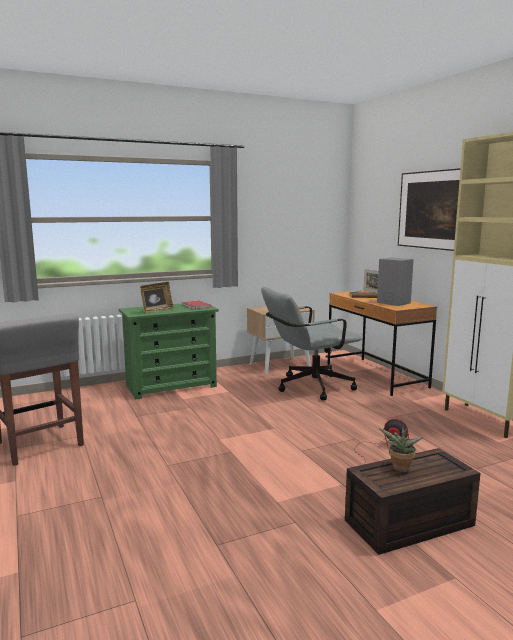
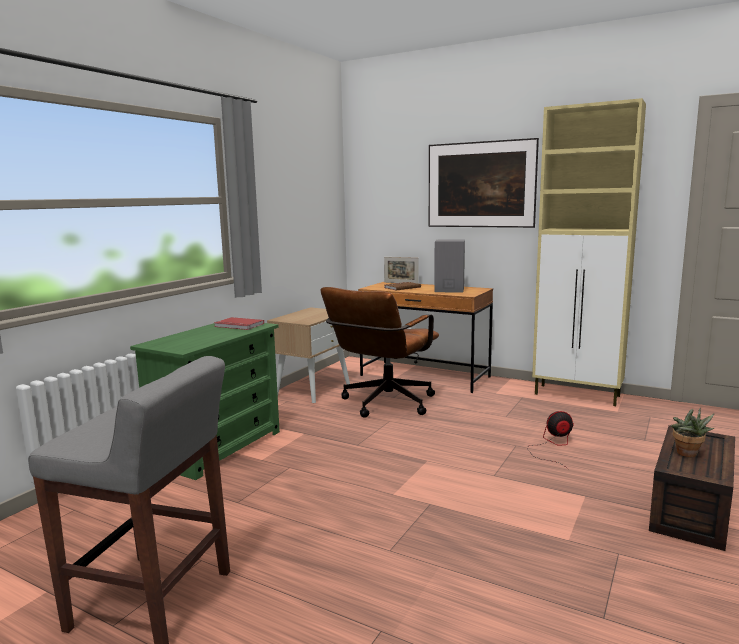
camera: 35 degrees left, 0 degrees up
picture frame [140,282,174,313] -> none
grey office chair [261,287,362,401] -> brown office chair [321,287,439,418]

